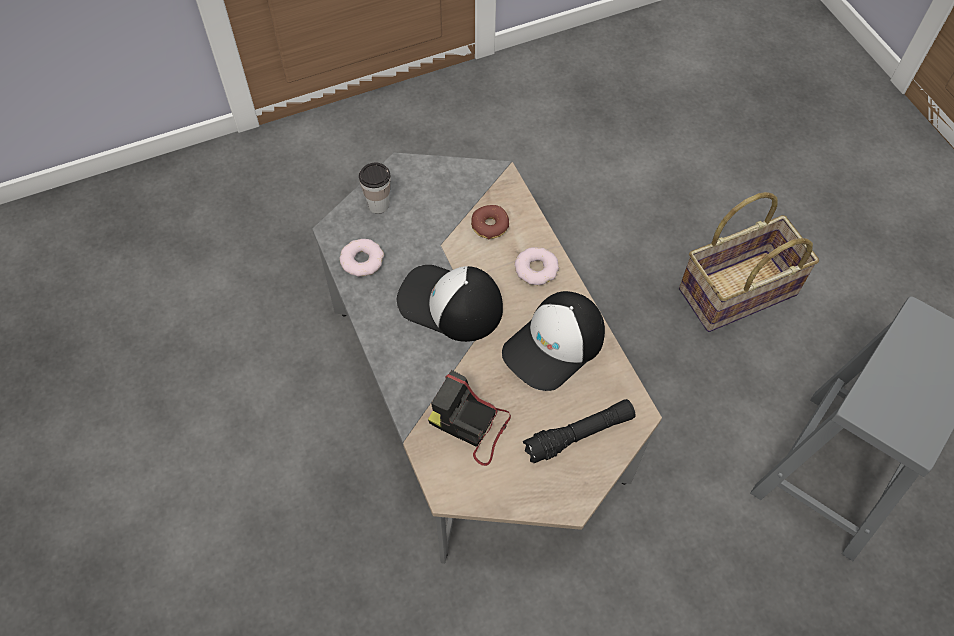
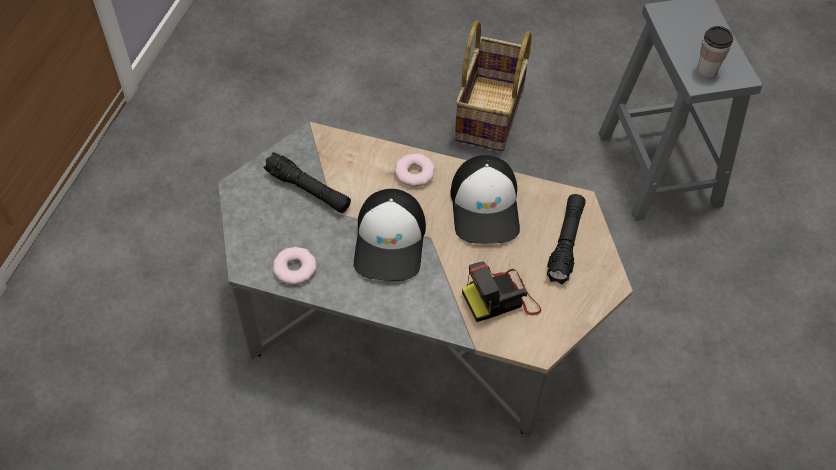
camera: 50 degrees left, 5 degrees down
cup [359,163,390,214] -> cup moved to [697,26,733,77]
cap [397,265,503,342] -> cap turned 60 degrees counterclockwise [354,189,426,281]
donut [471,205,509,239] -> none
none -> black flashlight [264,152,351,213]

